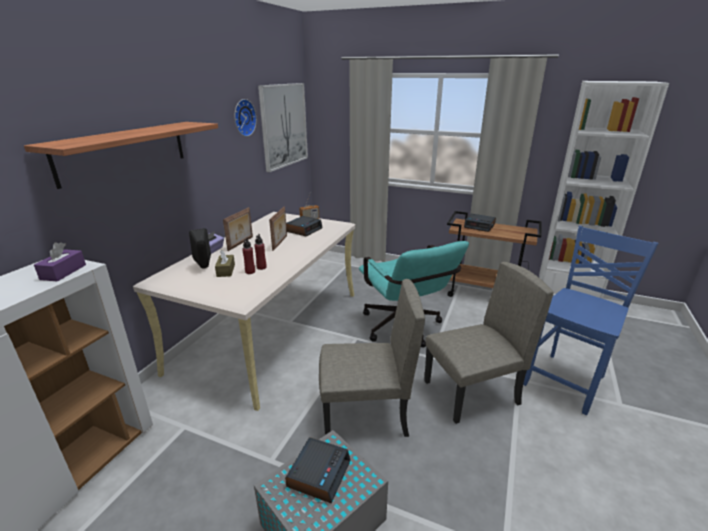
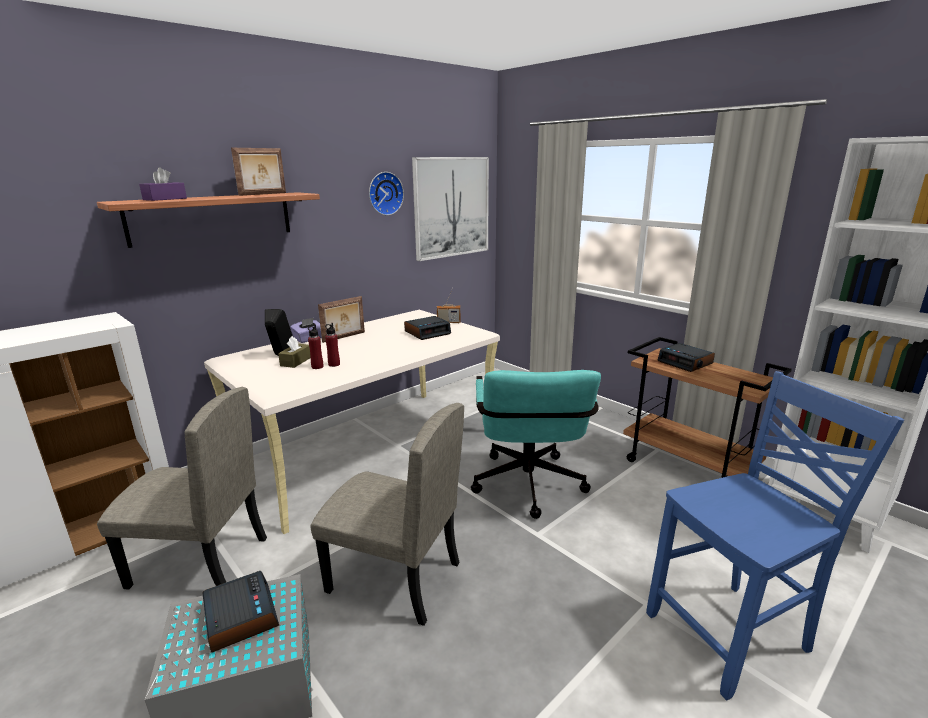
camera: 25 degrees right, 5 degrees down
purple tissue box [34,242,86,282] -> purple tissue box moved to [139,167,187,201]
picture frame [269,207,287,251] -> picture frame moved to [231,148,286,196]
alarm clock [285,437,351,503] -> alarm clock turned 75 degrees counterclockwise [203,571,279,653]
beige chair [424,262,554,424] -> beige chair moved to [97,387,267,590]

